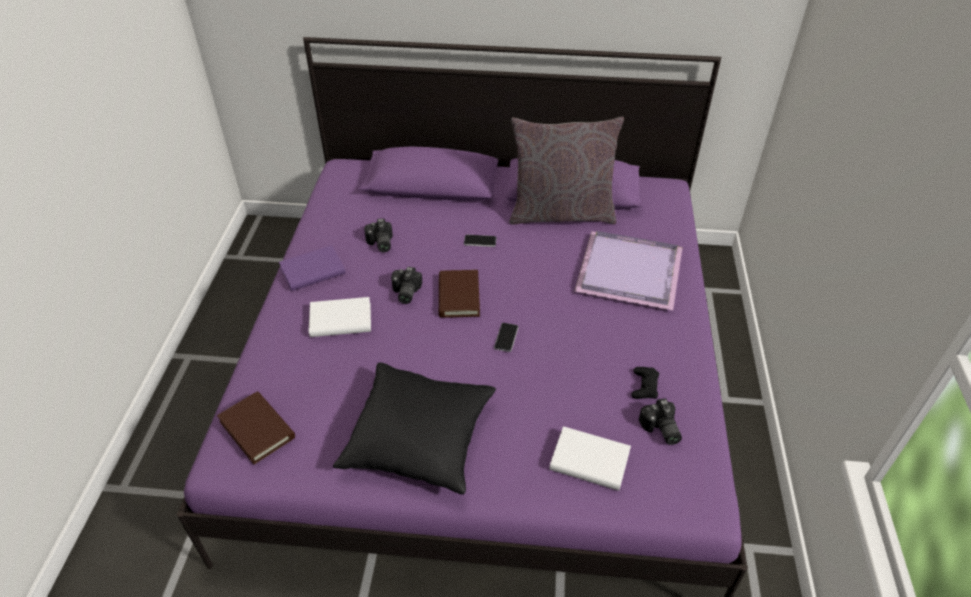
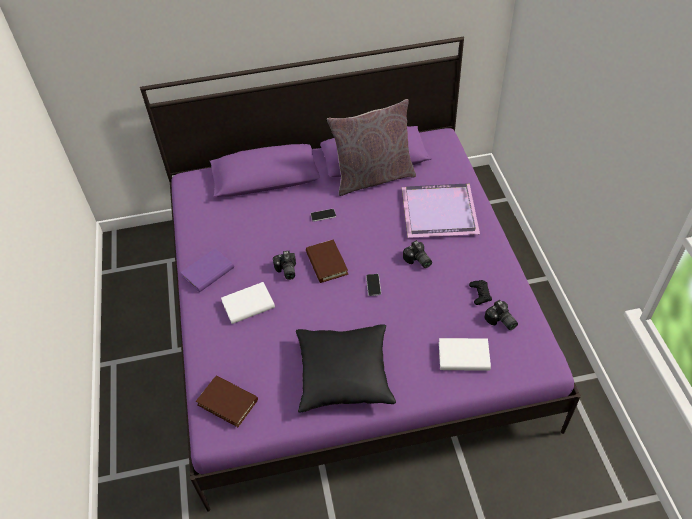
camera: 15 degrees left, 5 degrees up
camera [364,218,393,252] -> camera moved to [403,240,432,268]

